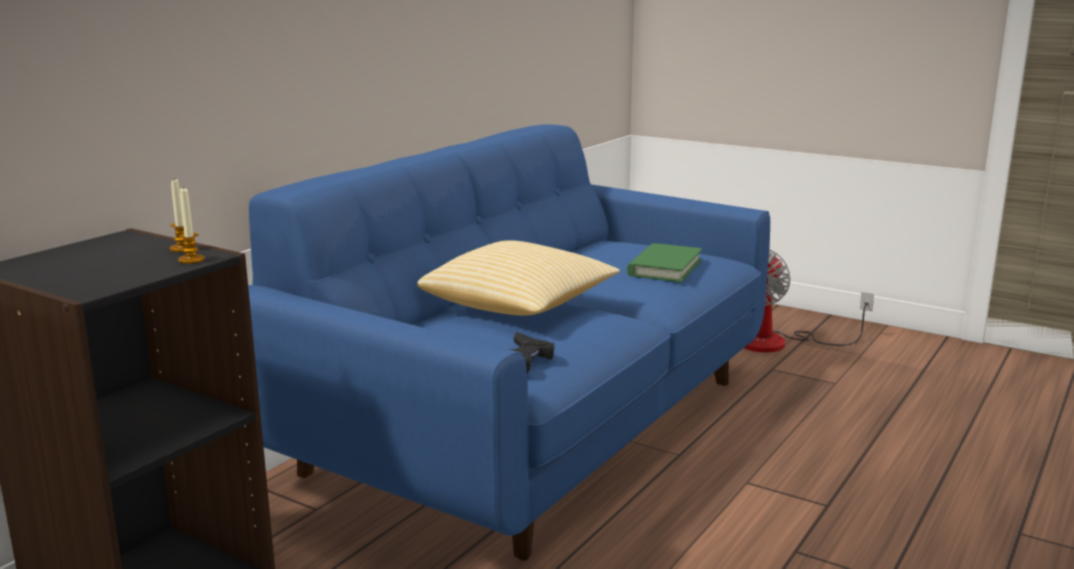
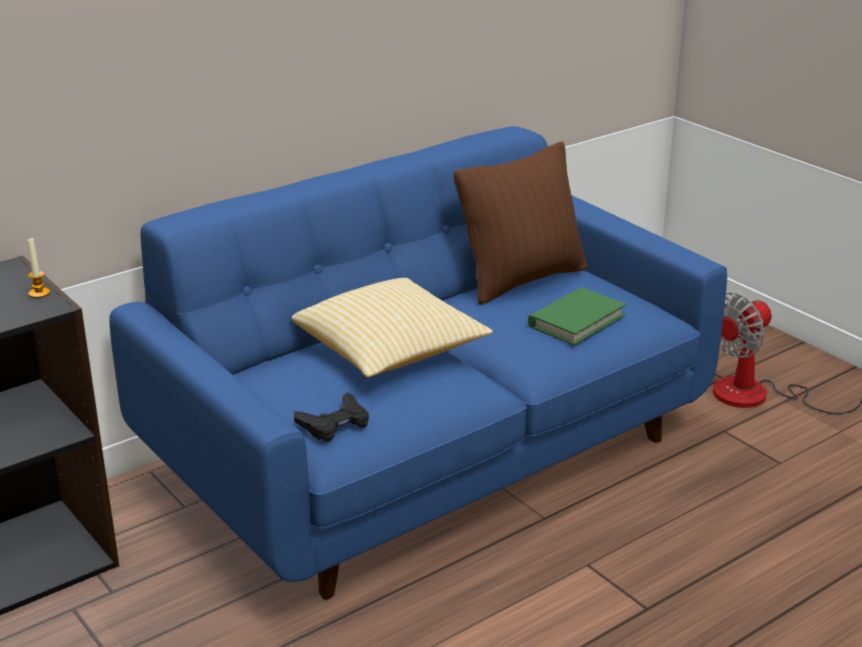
camera: 20 degrees right, 10 degrees up
candle [178,187,205,264] -> none
none -> brown pillow [454,142,587,305]

